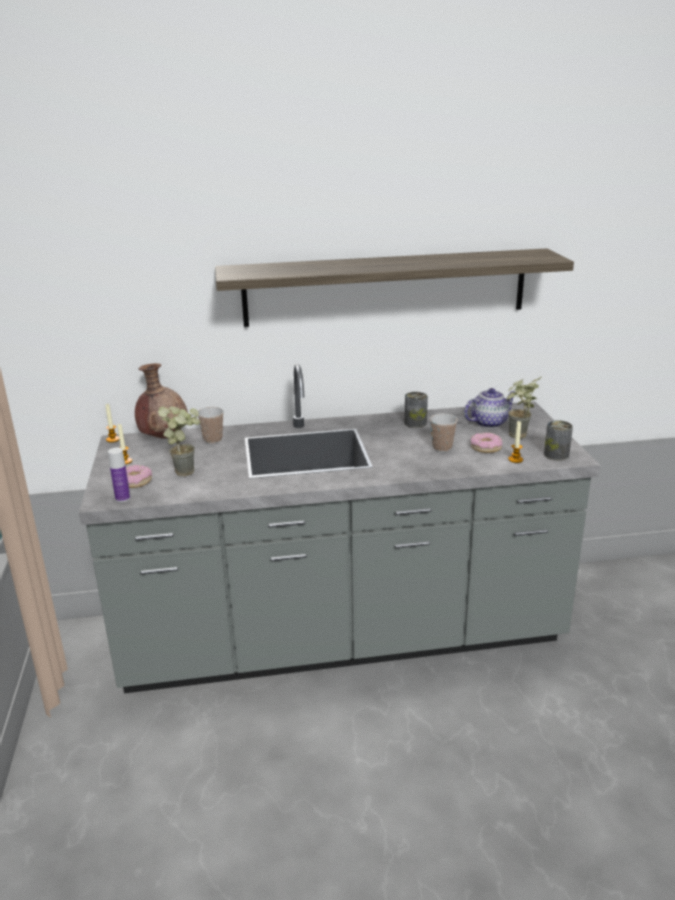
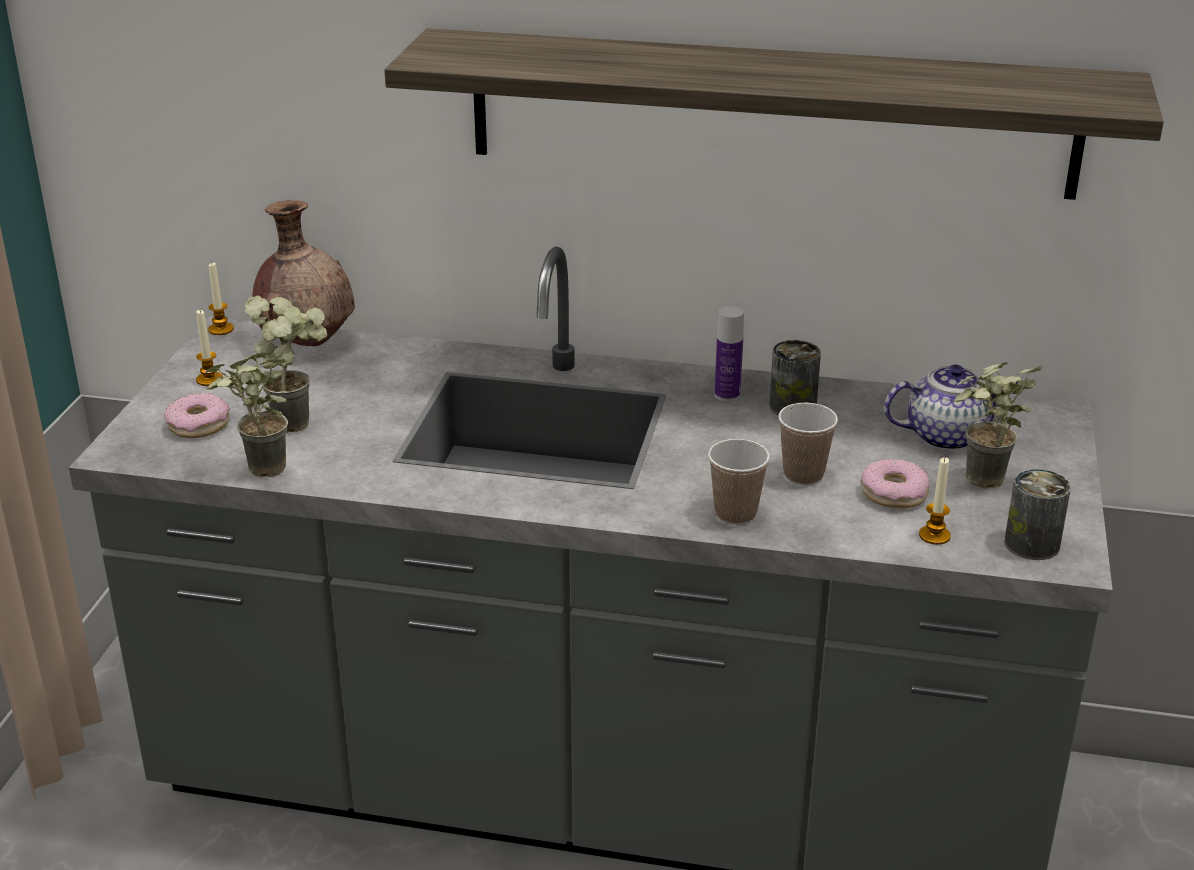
camera: 20 degrees right, 5 degrees up
bottle [108,448,131,502] -> bottle moved to [715,306,744,402]
cup [198,407,224,444] -> cup moved to [708,439,770,525]
none -> potted plant [206,353,288,477]

